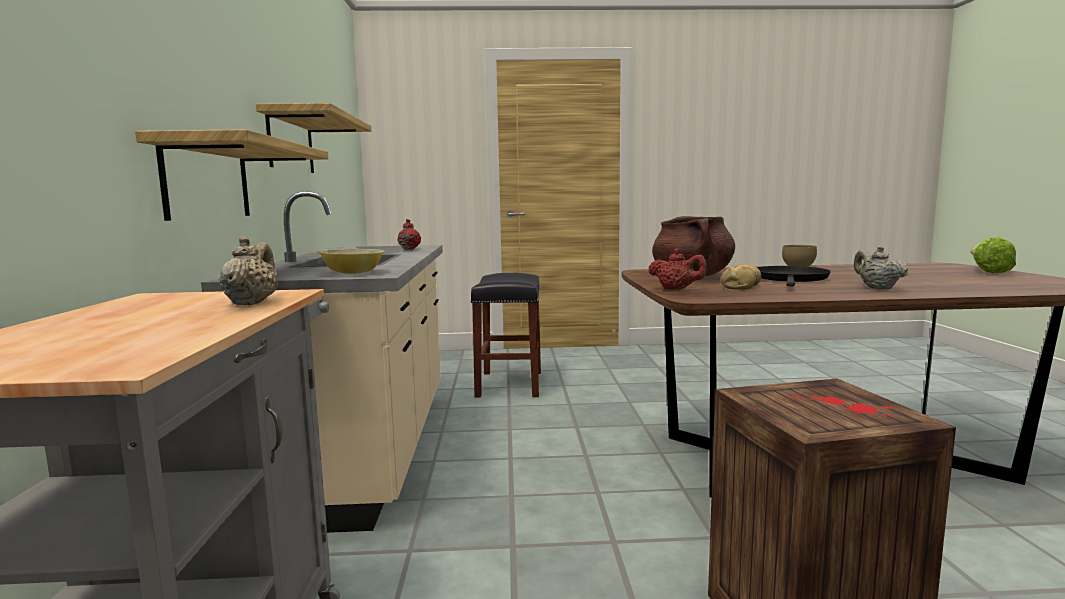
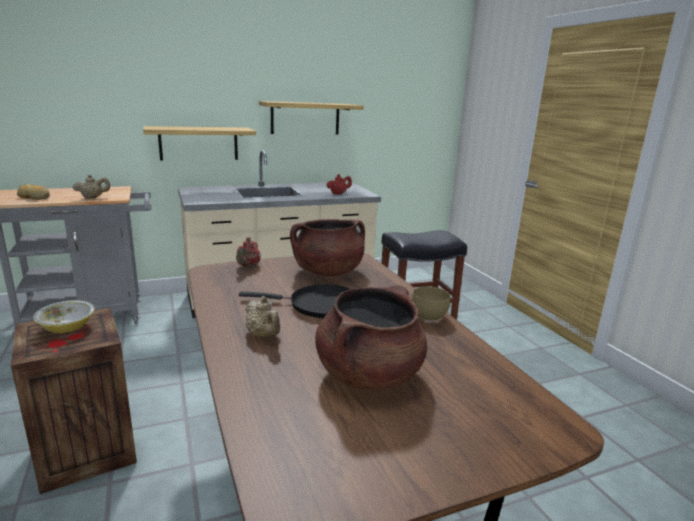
camera: 70 degrees right, 10 degrees up
bowl [317,249,386,274] -> bowl moved to [33,300,94,333]
bread [721,264,761,290] -> bread moved to [17,184,50,200]
beige teapot [854,246,909,289] -> beige teapot turned 90 degrees clockwise [245,296,280,338]
lettuce [971,237,1016,273] -> none
none -> brown cooking pot [315,285,427,390]

